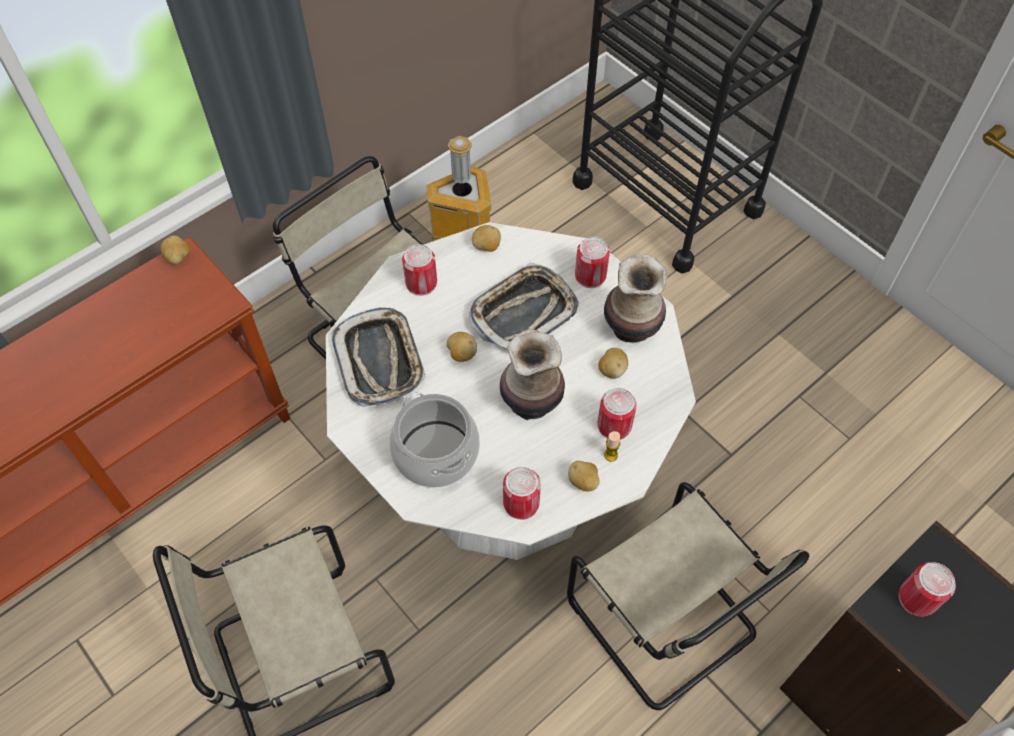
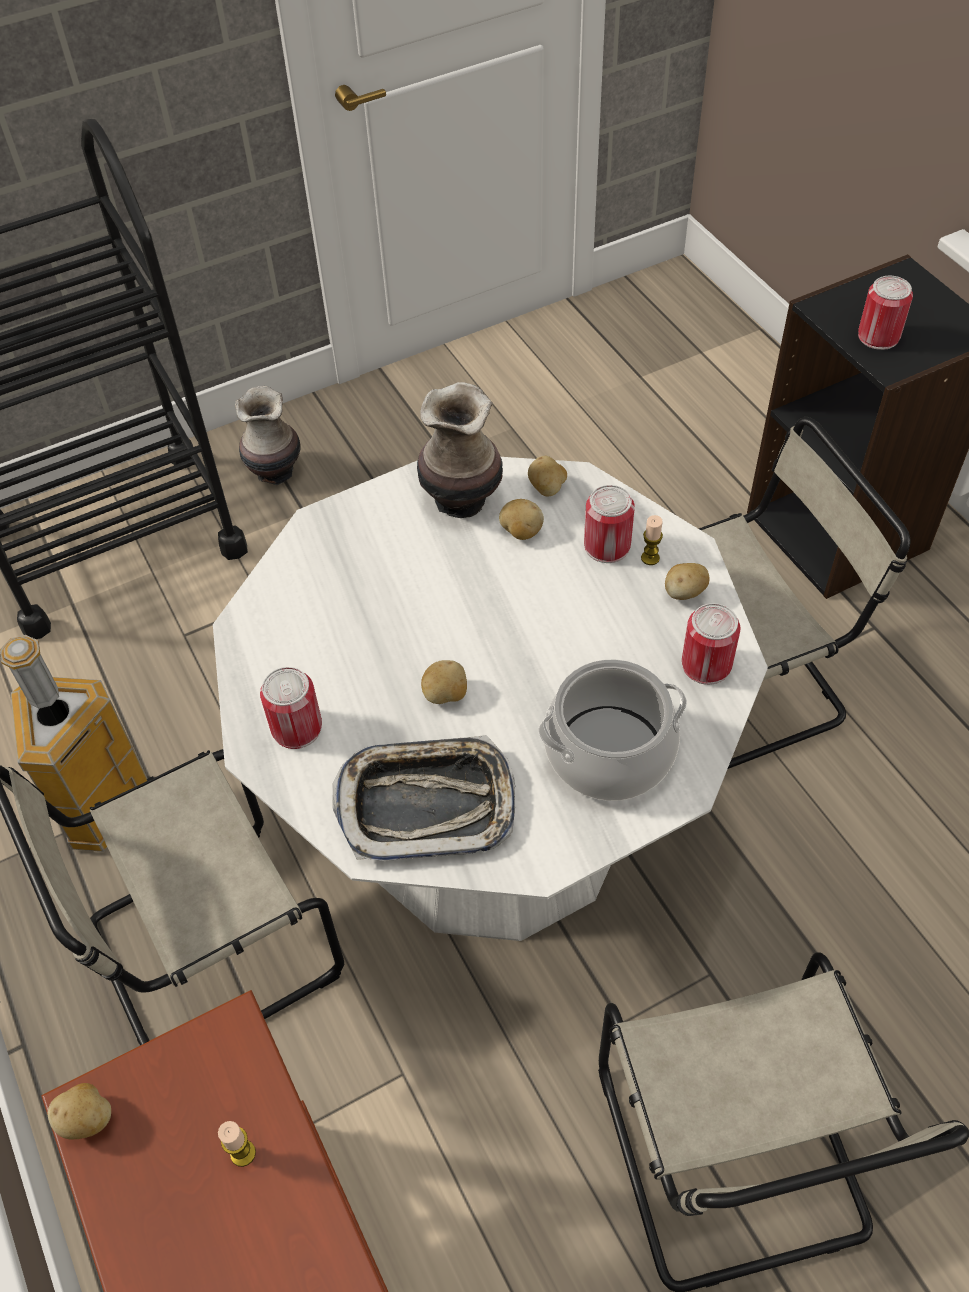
camera: 75 degrees left, 5 degrees down
tray [469,262,579,350] -> none
potato [472,225,501,252] -> potato moved to [528,456,567,496]
vase [500,329,565,420] -> vase moved to [235,386,300,485]
can [575,237,610,288] -> none
none -> candle [218,1121,256,1167]

